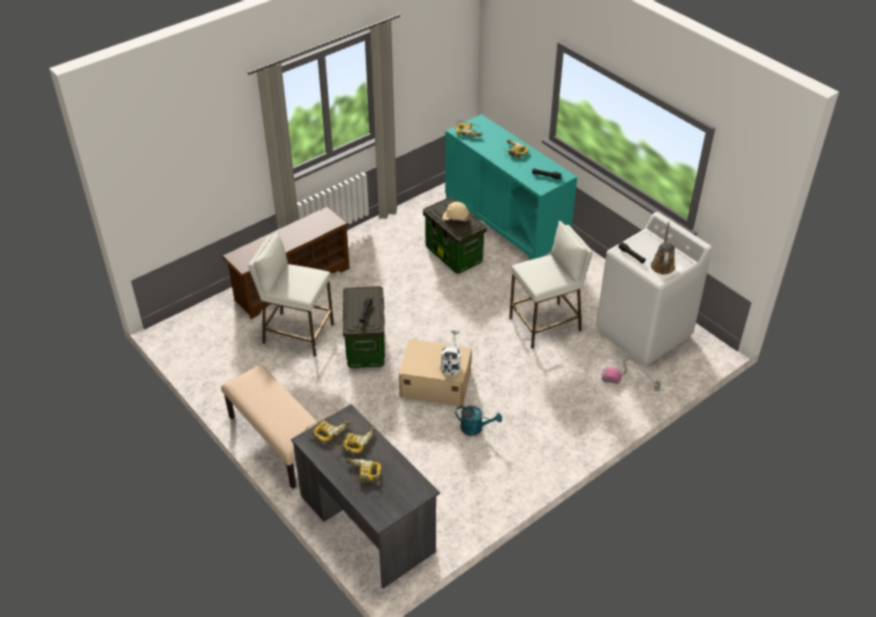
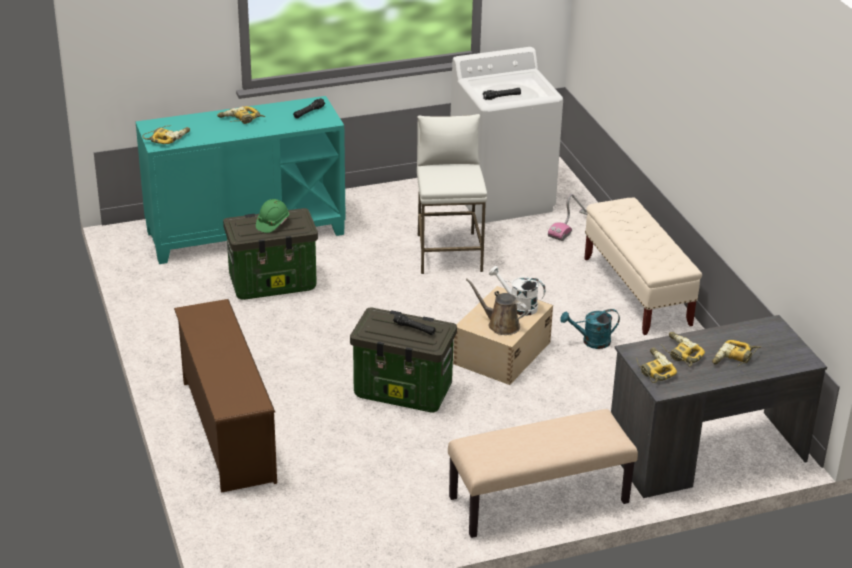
camera: 70 degrees left, 10 degrees down
white stool [248,231,334,357] -> none
beige hard hat [442,202,469,221] -> green hard hat [256,199,289,233]
turquoise watering can [455,406,502,436] -> turquoise watering can turned 135 degrees counterclockwise [560,309,620,349]
brown watering can [651,222,675,274] -> brown watering can moved to [466,278,528,335]
none -> beige bench [584,198,702,335]

